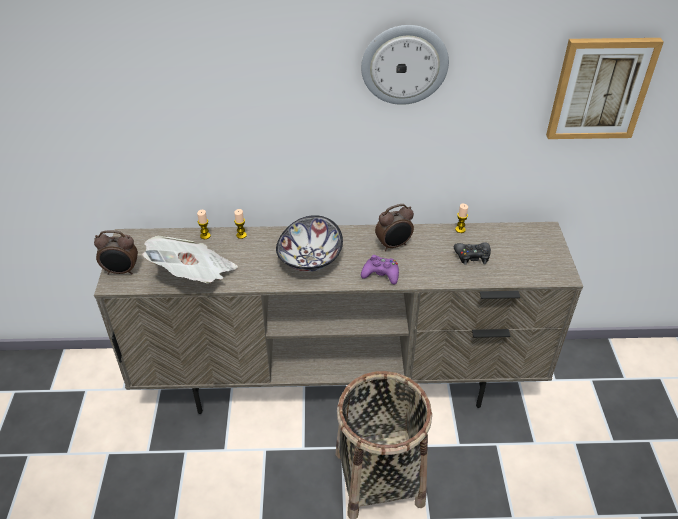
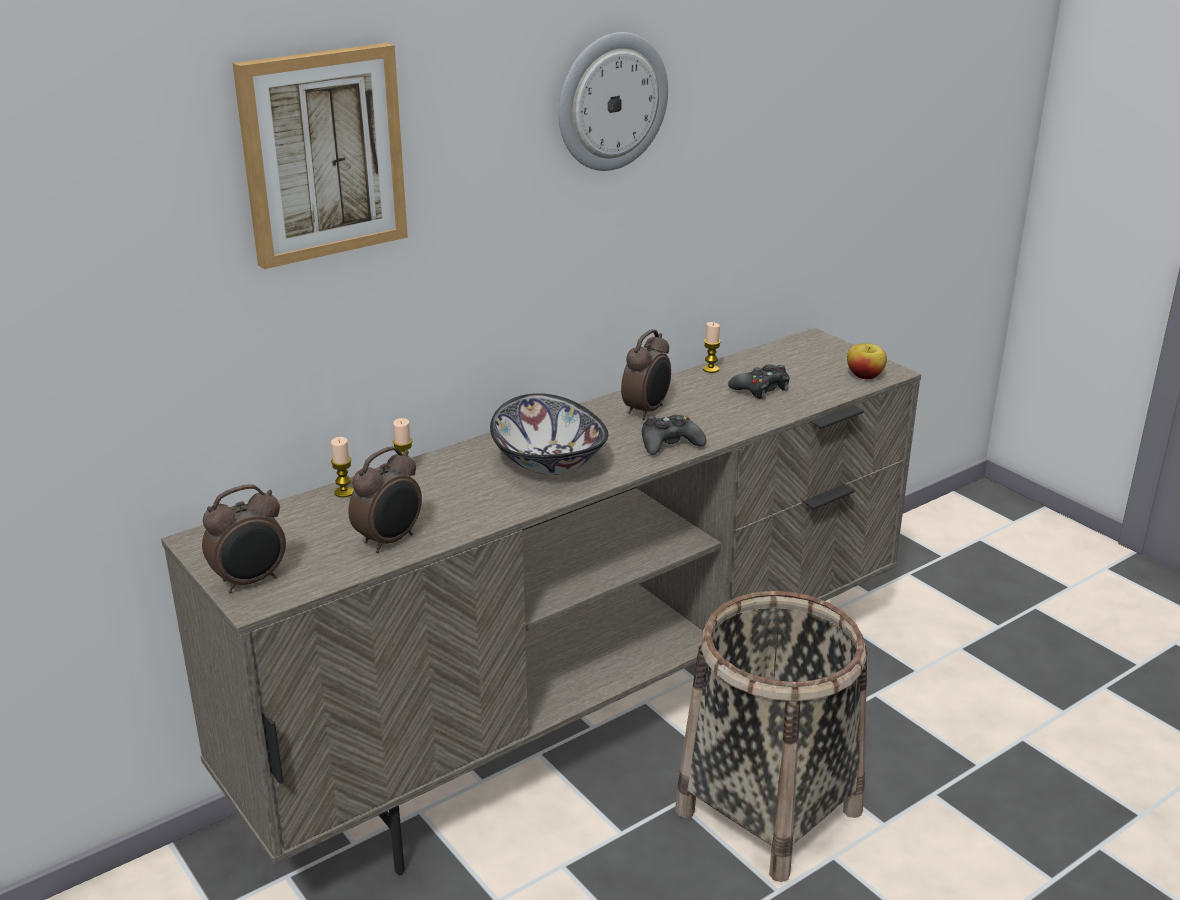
camera: 35 degrees left, 15 degrees down
newspaper [142,236,238,283] -> alarm clock [348,446,422,553]
purple game controller [361,255,399,284] -> black game controller [642,414,706,455]
picture [546,38,664,139] -> picture moved to [233,43,408,269]
none -> apple [847,343,887,379]

